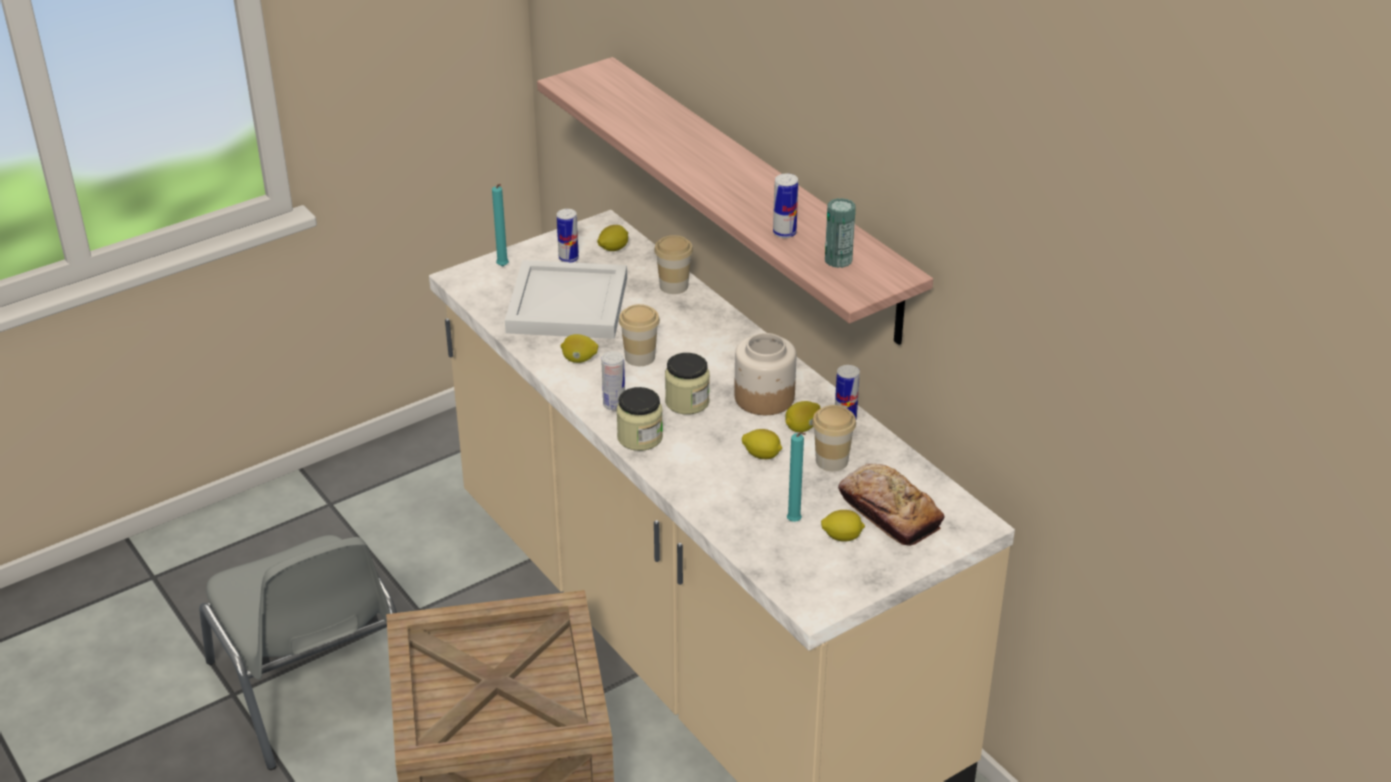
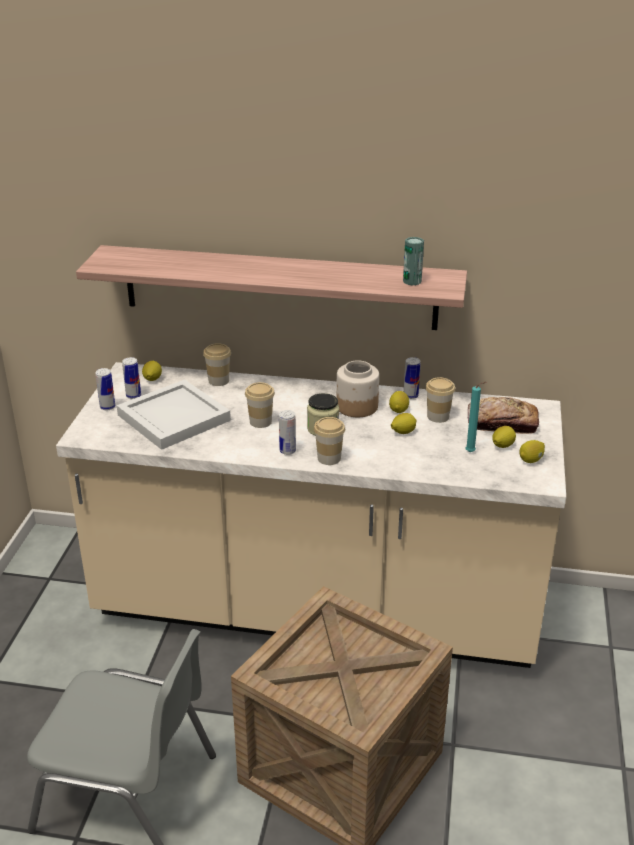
camera: 45 degrees left, 5 degrees down
turquoise candle [492,184,509,266] -> none
lemon [561,334,598,363] -> lemon moved to [519,440,545,463]
jar [616,387,663,451] -> cup [314,417,345,465]
can [773,173,798,238] -> can moved to [95,368,115,410]

